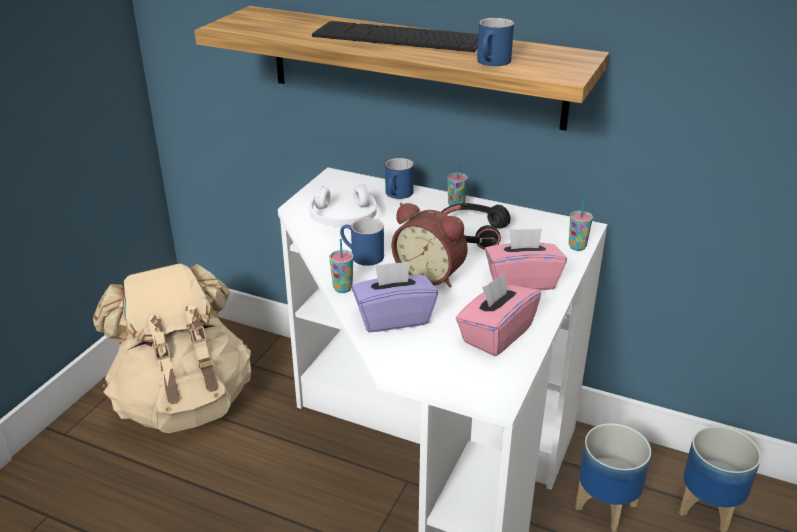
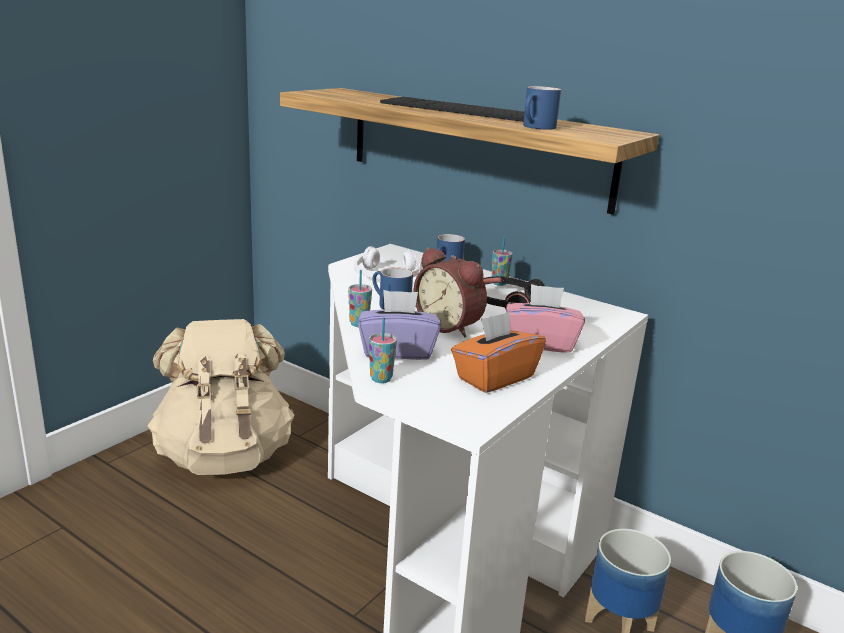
camera: 10 degrees right, 10 degrees down
pink tissue box [456,273,541,356] -> orange tissue box [451,312,546,393]
cup [569,200,593,251] -> cup moved to [369,317,397,383]

